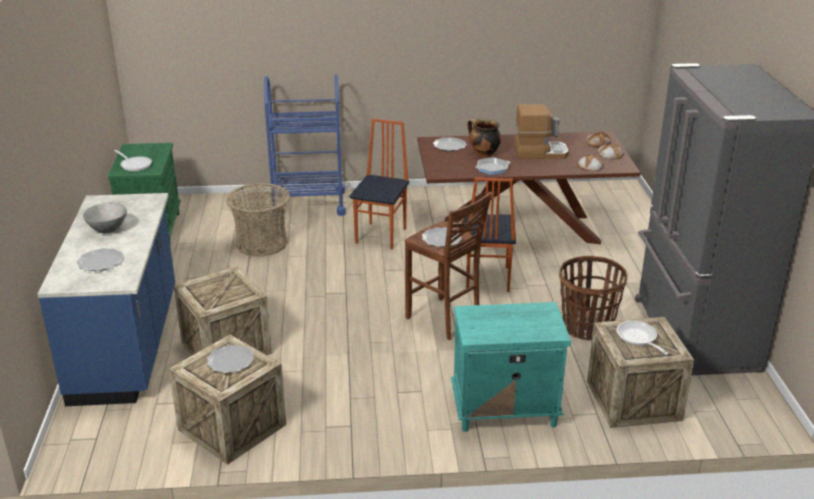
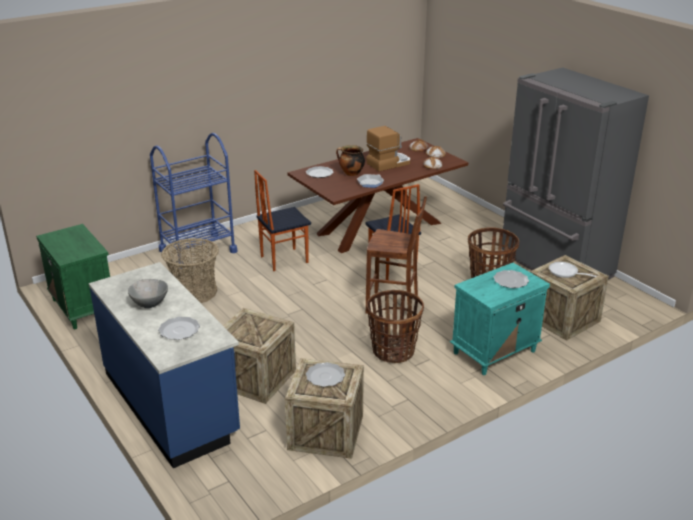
camera: 30 degrees left, 0 degrees up
frying pan [114,150,152,171] -> none
chair [350,119,409,249] -> chair turned 105 degrees counterclockwise [254,170,311,271]
plate [422,227,462,247] -> plate moved to [494,270,529,288]
none -> basket [366,290,424,363]

